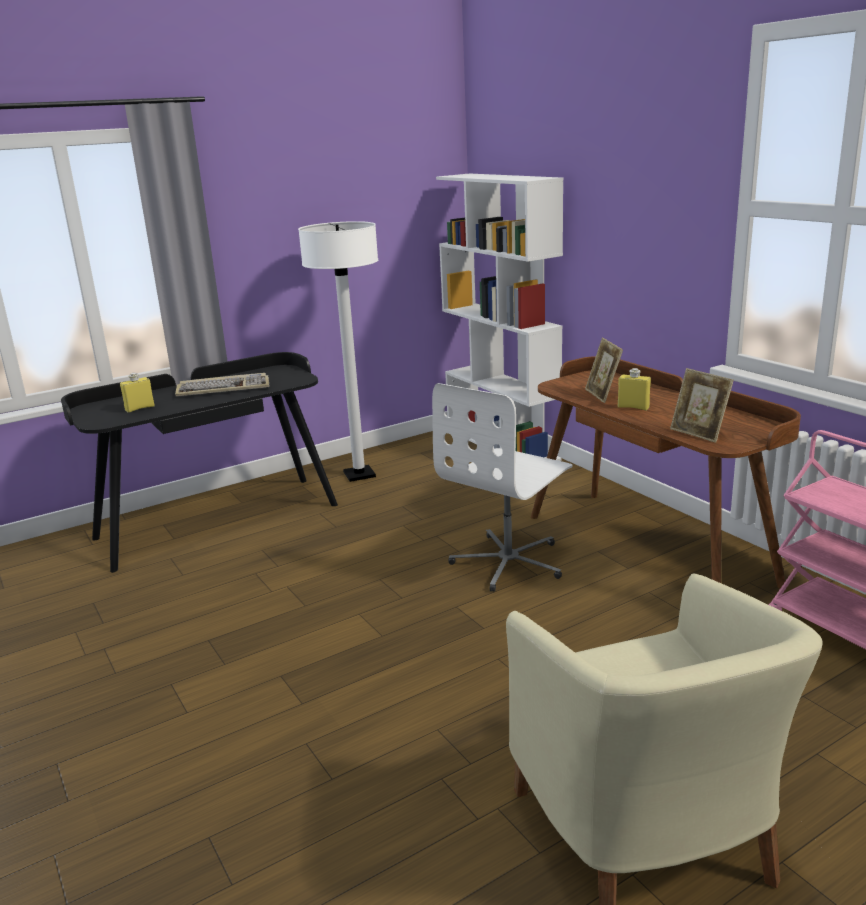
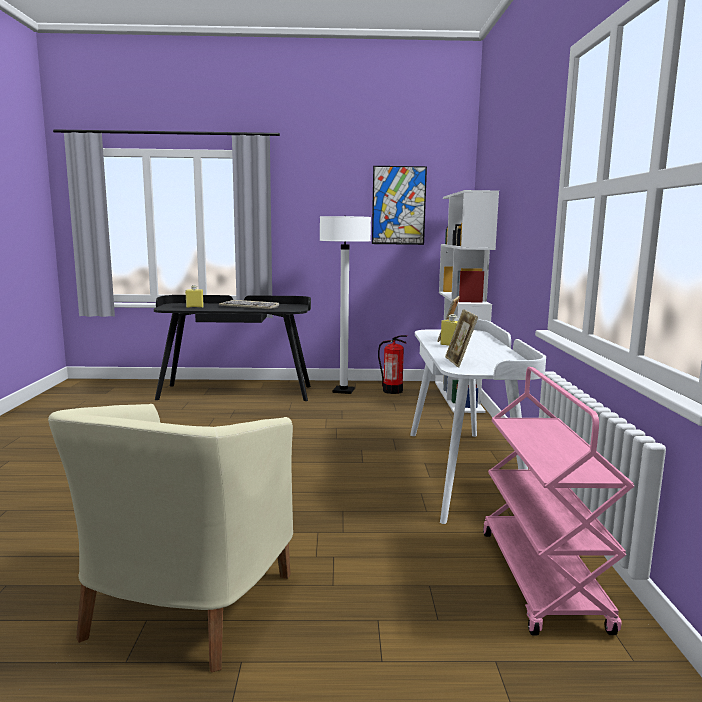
camera: 30 degrees right, 10 degrees down
white office chair [432,383,573,592] -> none
brown desk [531,356,801,588] -> white desk [410,319,546,524]
none -> picture [372,166,427,245]
none -> fire extinguisher [378,335,407,394]

